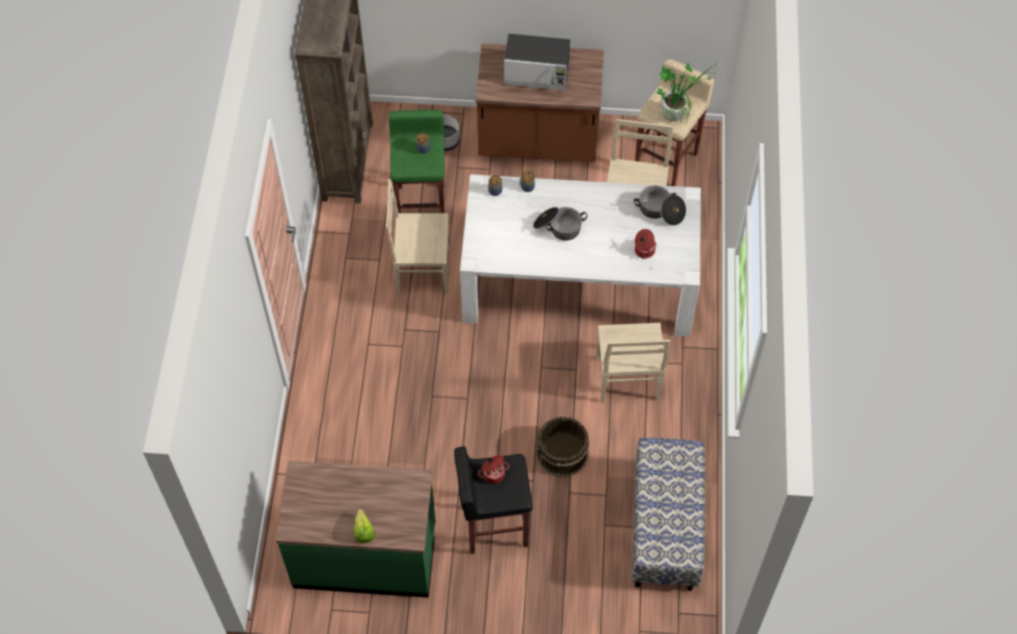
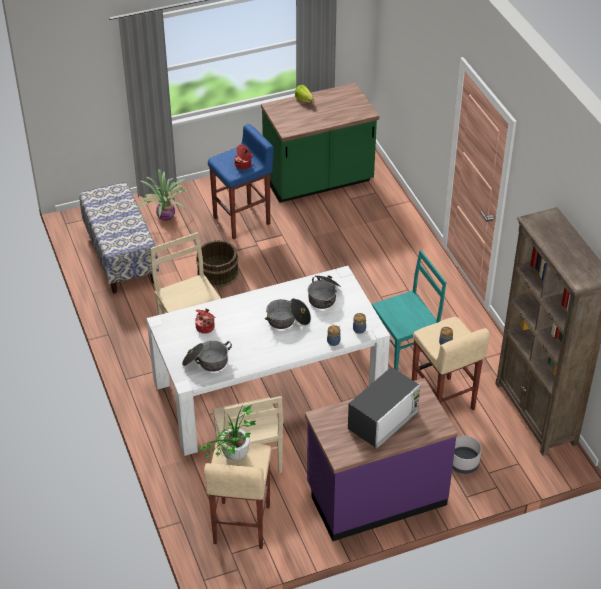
camera: 155 degrees right, 15 degrees down
beige chair [386,179,449,294] -> turquoise chair [372,250,447,371]
green stool [389,110,444,213] -> beige stool [412,317,490,410]
black stool [454,447,533,554] -> blue stool [208,124,274,239]
brown counter [476,43,604,162] -> purple counter [305,378,458,541]
microwave [504,34,570,90] -> microwave turned 150 degrees clockwise [348,367,420,448]
none -> potted plant [139,169,187,221]
none -> cooking pot [308,275,341,309]

